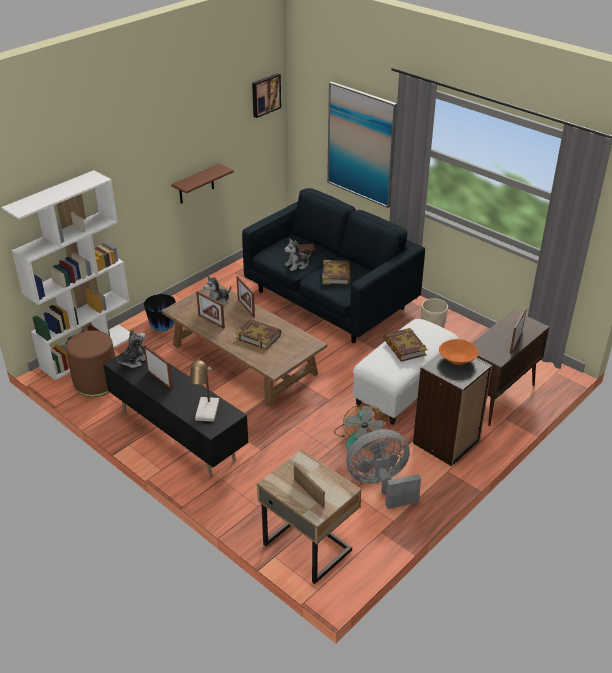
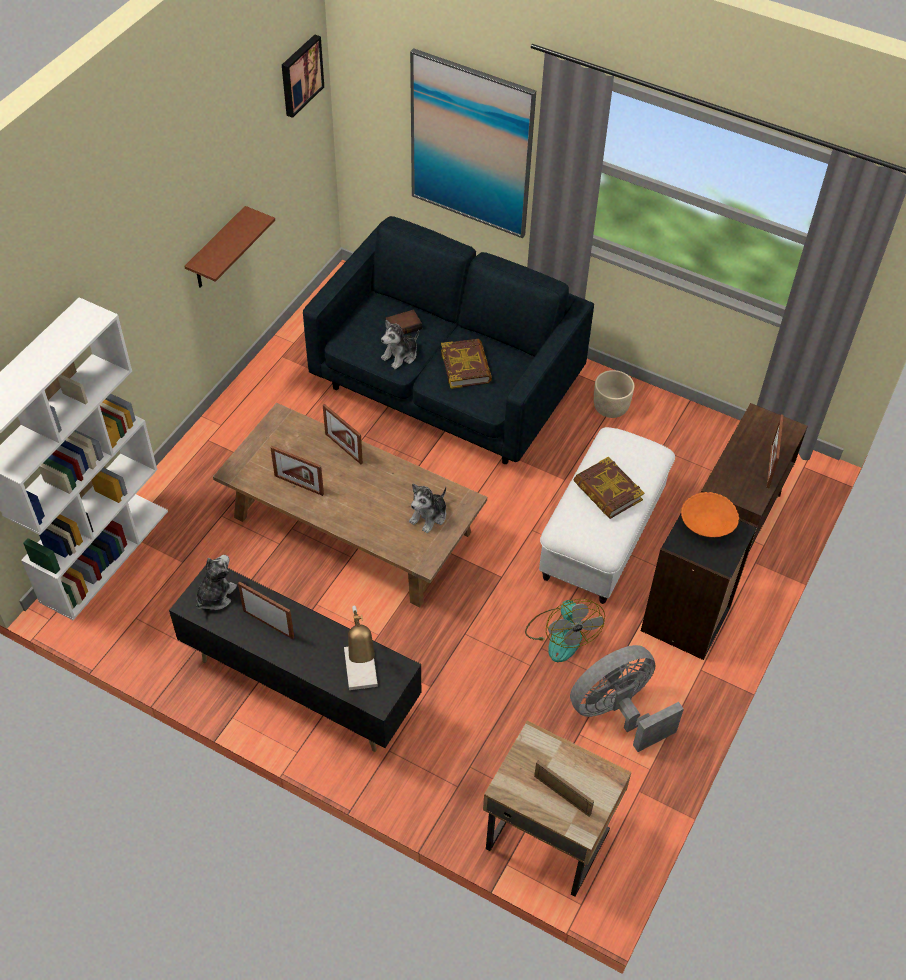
camera: 15 degrees left, 15 degrees up
brown ottoman [66,330,115,397] -> none
vase [144,294,176,331] -> none
plush toy [204,276,231,306] -> plush toy moved to [409,483,446,533]
book [235,319,281,350] -> none

